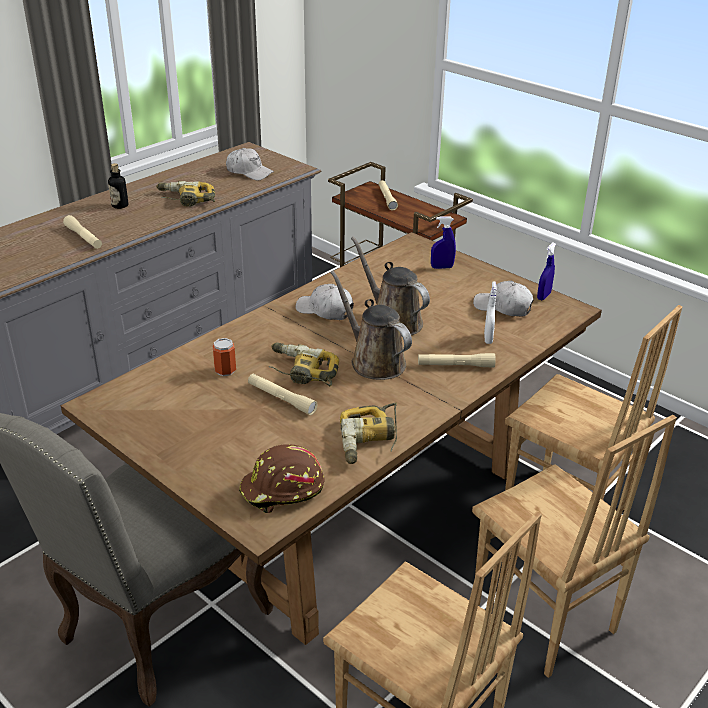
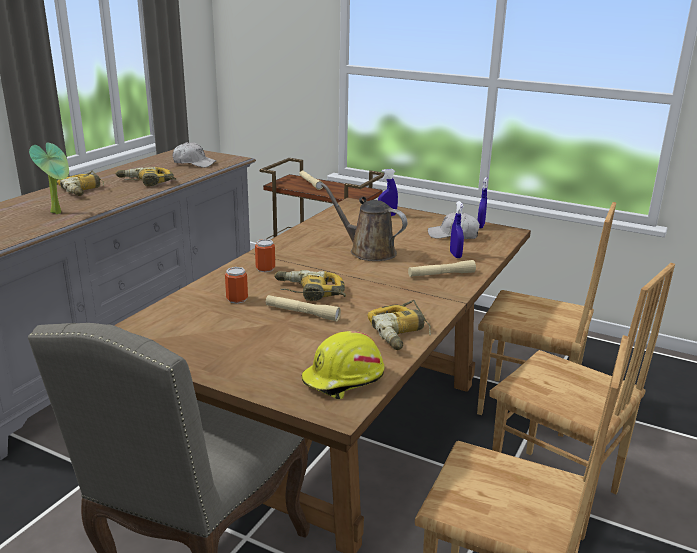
camera: 15 degrees left, 10 degrees down
beige flashlight [63,215,102,249] -> potted plant [29,142,69,214]
bottle [108,163,128,209] -> power drill [57,170,104,196]
brown hard hat [239,444,324,513] -> yellow hard hat [301,331,385,399]
white cap [295,284,354,320] -> none
brown watering can [330,271,412,380] -> none
white spray bottle [484,281,497,344] -> blue spray bottle [450,201,464,258]
none -> can [255,239,275,272]

